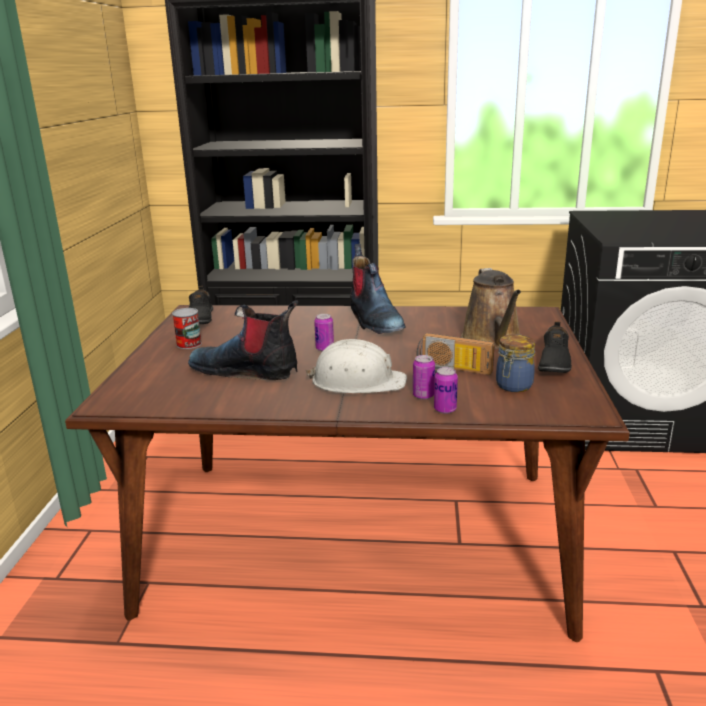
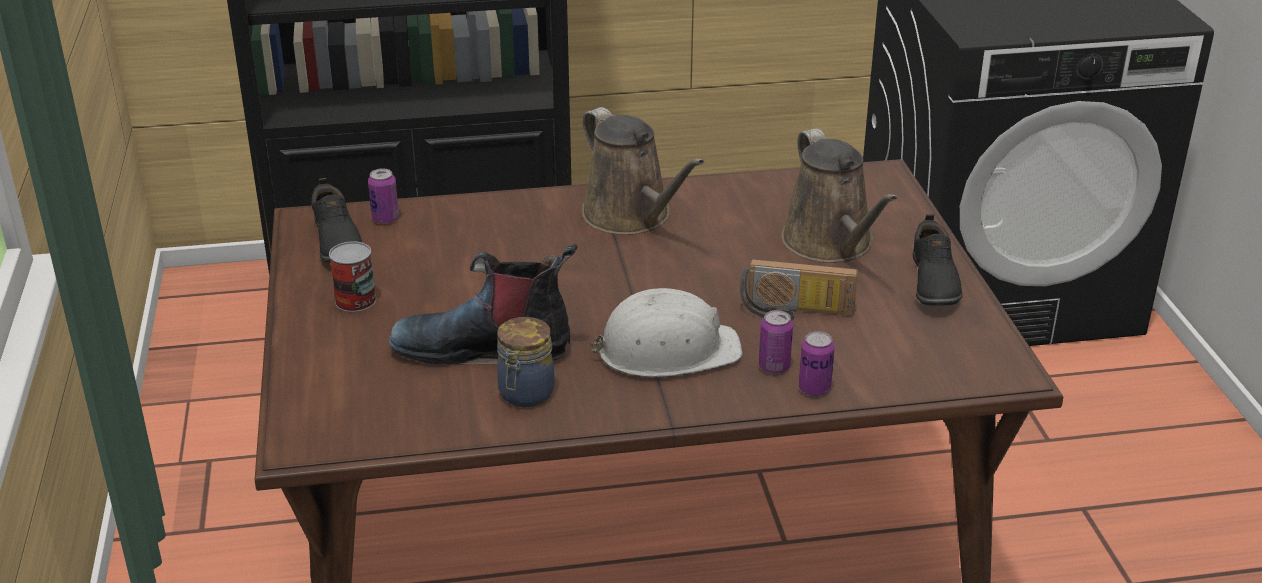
camera: 15 degrees left, 10 degrees up
can [314,314,334,351] -> can moved to [368,168,399,224]
boot [350,244,406,334] -> brown watering can [582,107,704,235]
jar [496,334,535,392] -> jar moved to [497,317,555,407]

